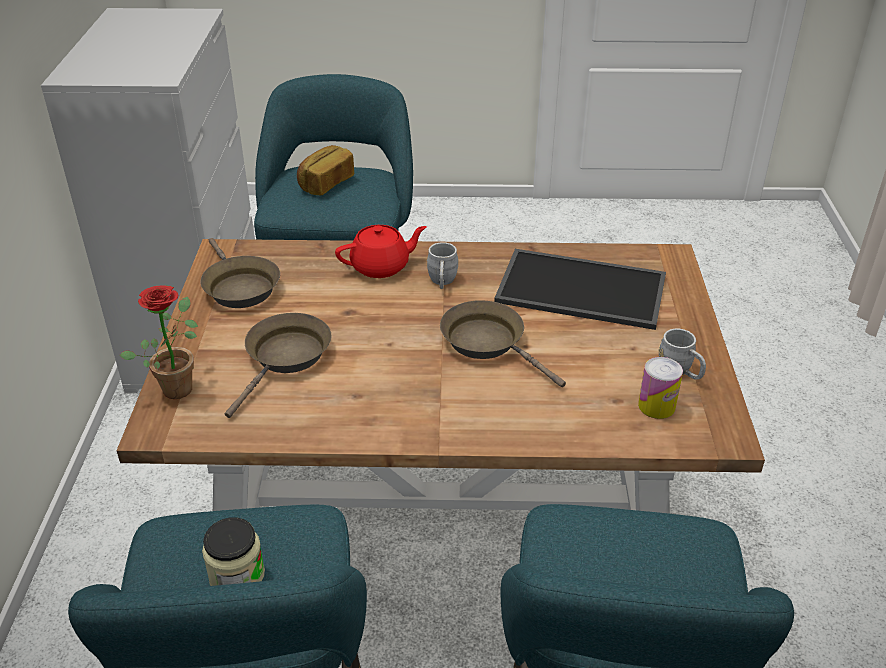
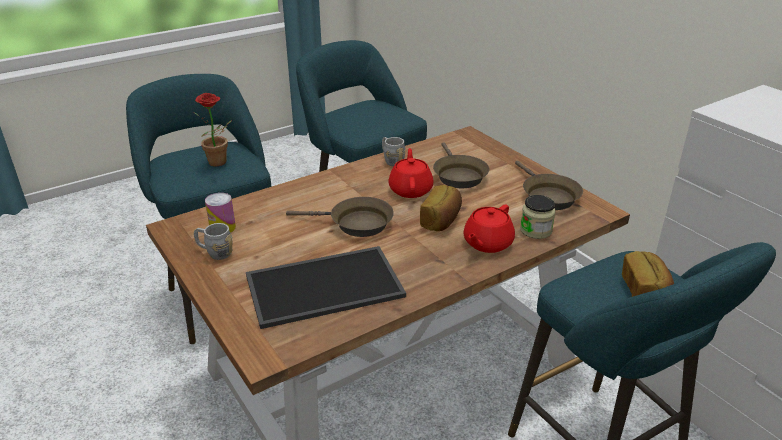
camera: 145 degrees right, 5 degrees down
potted plant [119,285,198,399] -> potted plant moved to [195,93,232,166]
brown frying pan [200,238,280,308] -> brown frying pan turned 135 degrees counterclockwise [515,161,583,210]
jar [202,517,265,586] -> jar moved to [520,195,555,239]
grey mug [427,242,459,289] -> grey mug moved to [382,137,406,166]
none -> red teapot [388,148,434,198]
none -> bread [420,185,462,231]

